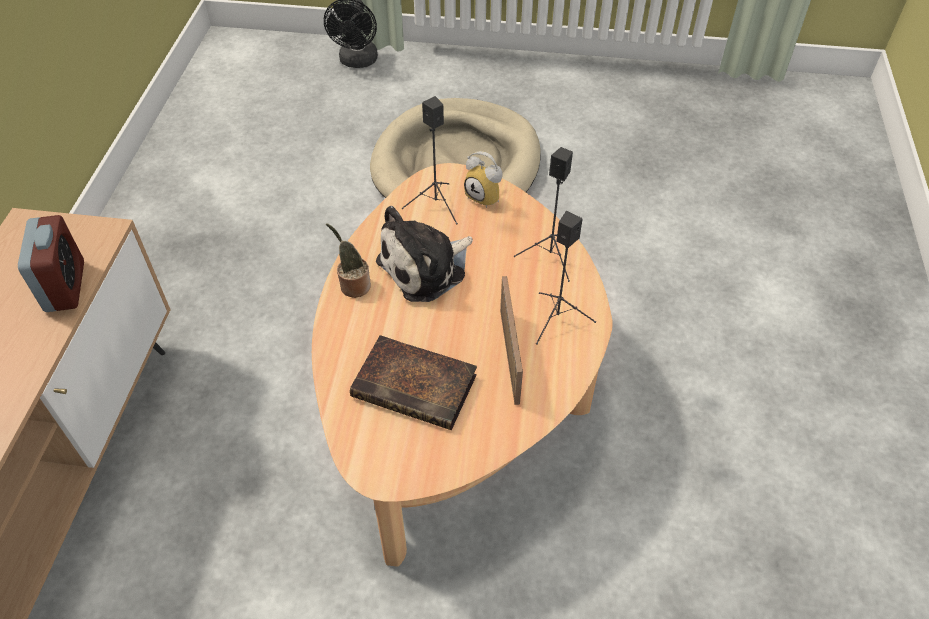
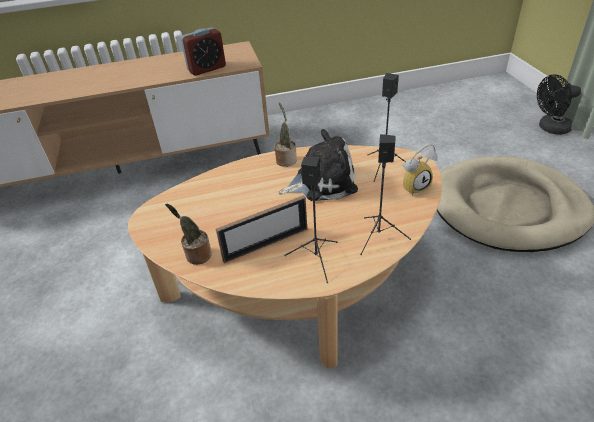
camera: 70 degrees right, 10 degrees down
book [350,335,477,430] -> none
plush toy [376,206,473,302] -> plush toy turned 135 degrees clockwise [279,129,358,201]
alarm clock [464,151,503,208] -> alarm clock turned 135 degrees counterclockwise [401,143,438,196]
none -> potted plant [165,203,212,265]

